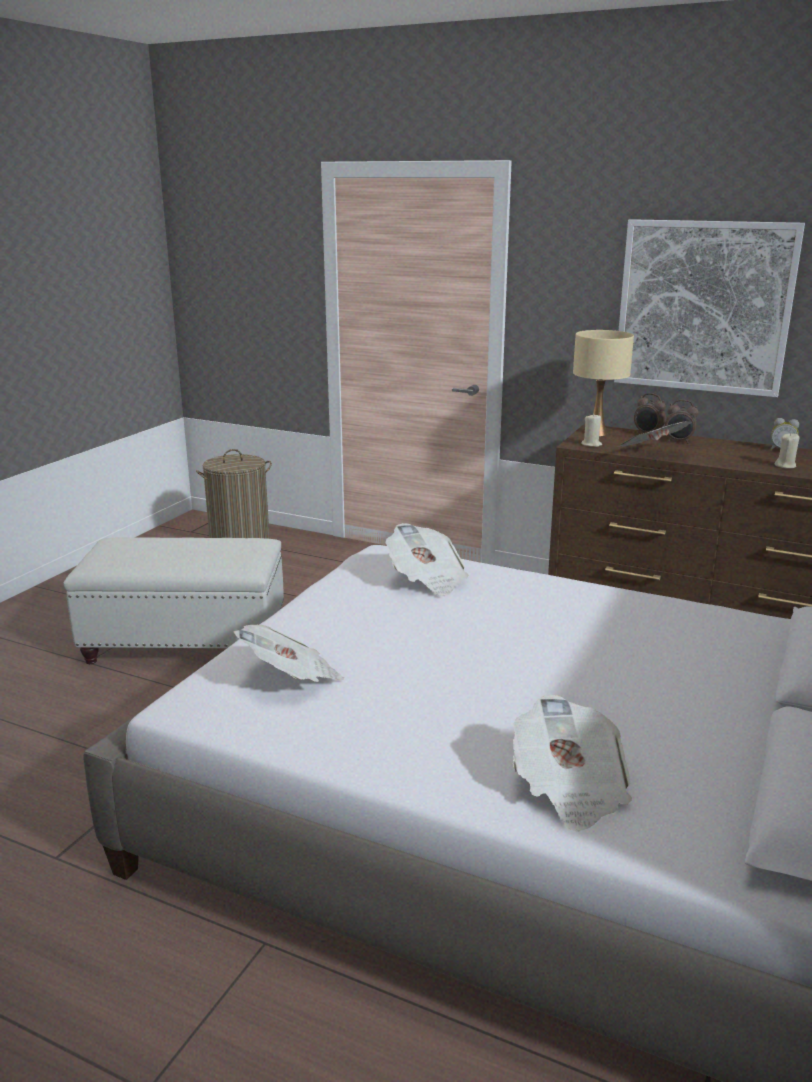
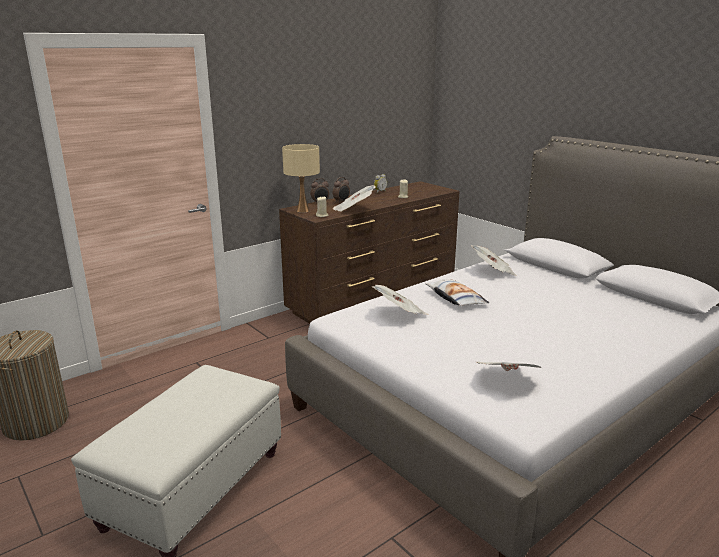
camera: 65 degrees left, 0 degrees up
newspaper [512,695,632,832] -> newspaper moved to [471,245,517,276]
picture [614,219,805,397] -> none
none -> pillow [425,279,489,306]

